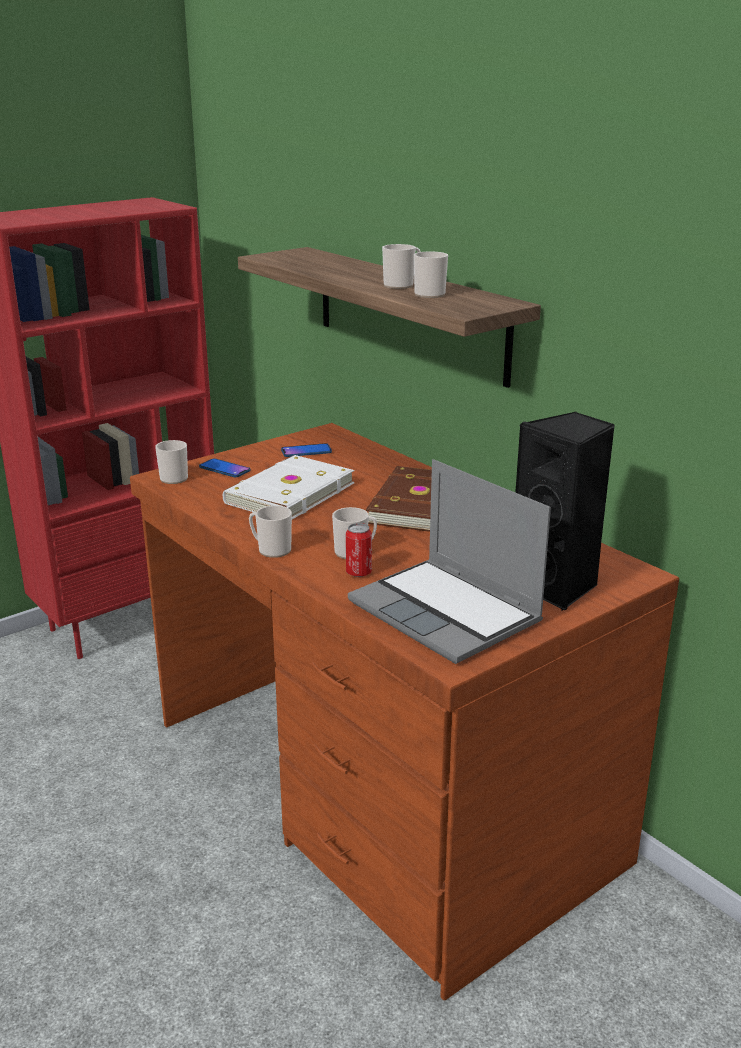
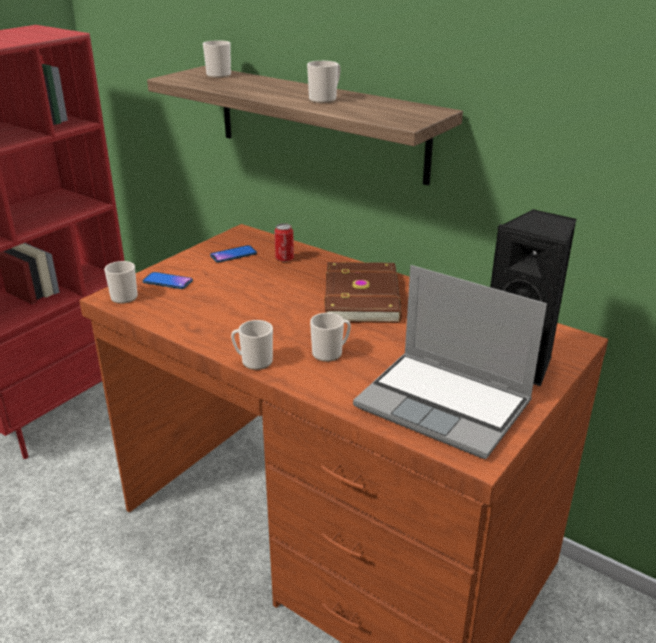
camera: 15 degrees left, 5 degrees up
white book [223,455,354,519] -> none
can [346,523,372,577] -> can moved to [274,223,294,262]
mug [414,251,448,298] -> mug moved to [203,40,231,78]

